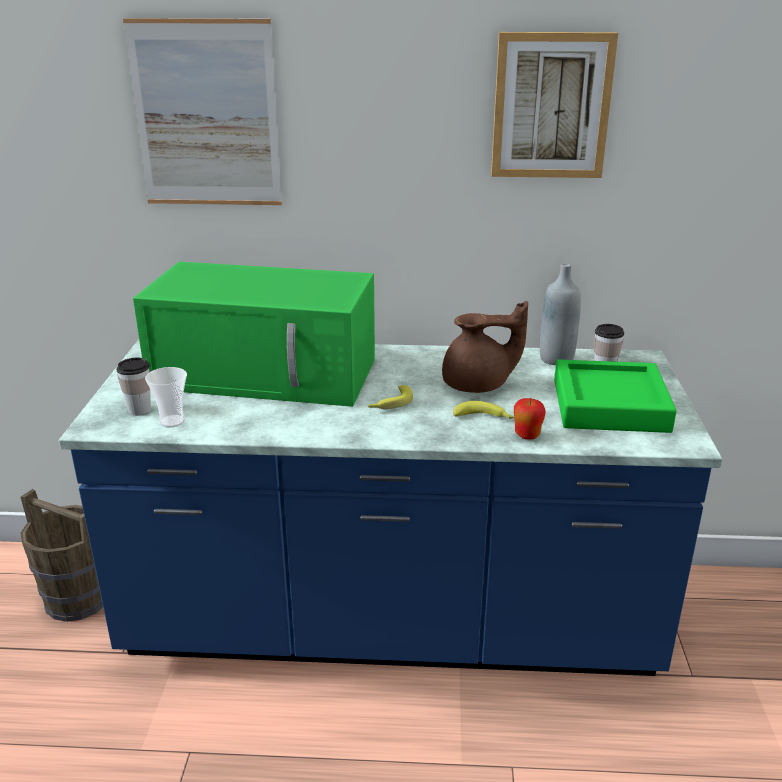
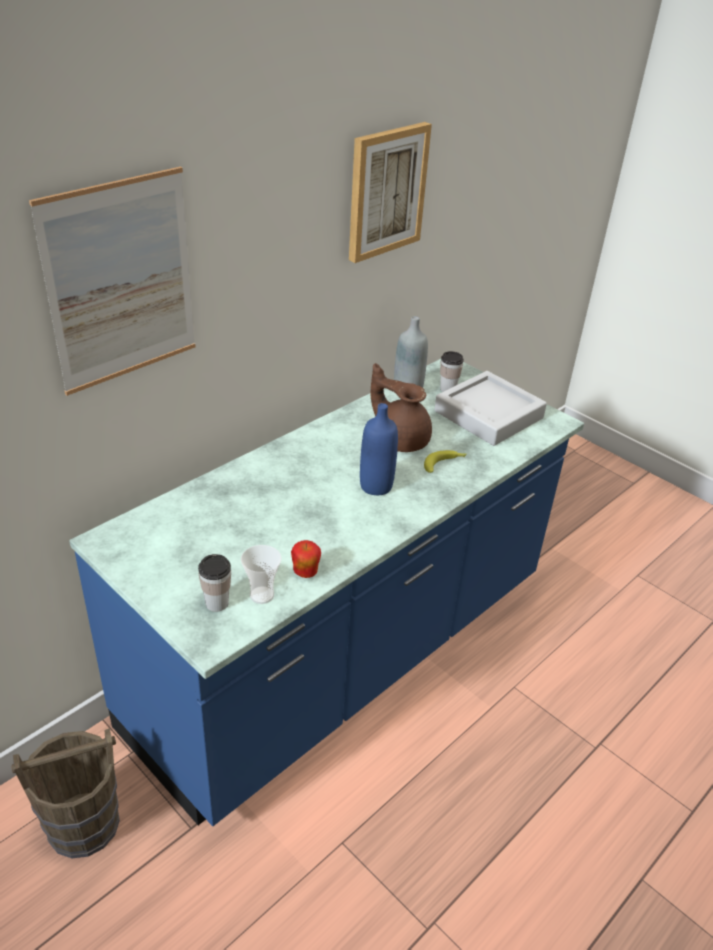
camera: 50 degrees left, 10 degrees up
green microwave [133,262,375,407] -> none
banana [368,385,413,409] -> blue bottle [360,403,398,495]
brown teapot [442,301,528,393] -> brown teapot turned 90 degrees counterclockwise [371,363,432,452]
apple [514,398,546,440] -> apple moved to [291,540,321,578]
green tray [554,359,677,433] -> grey tray [434,371,547,446]

